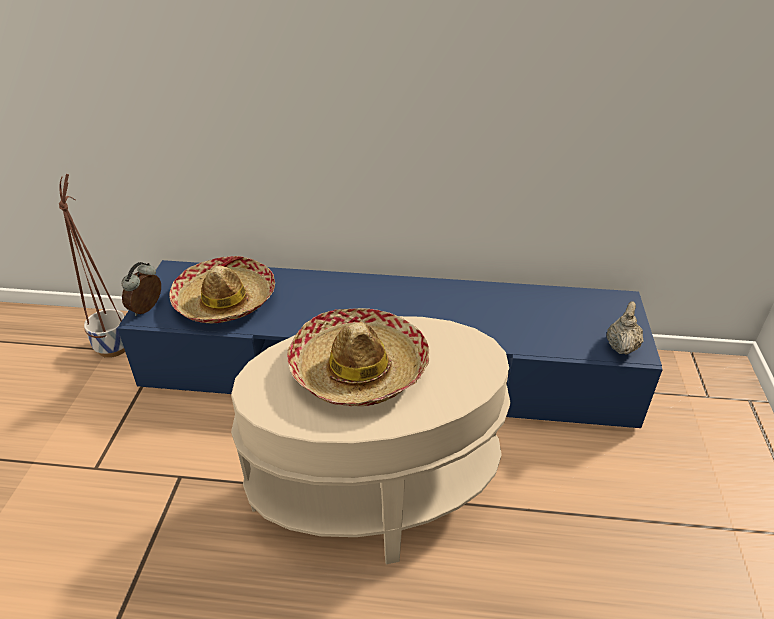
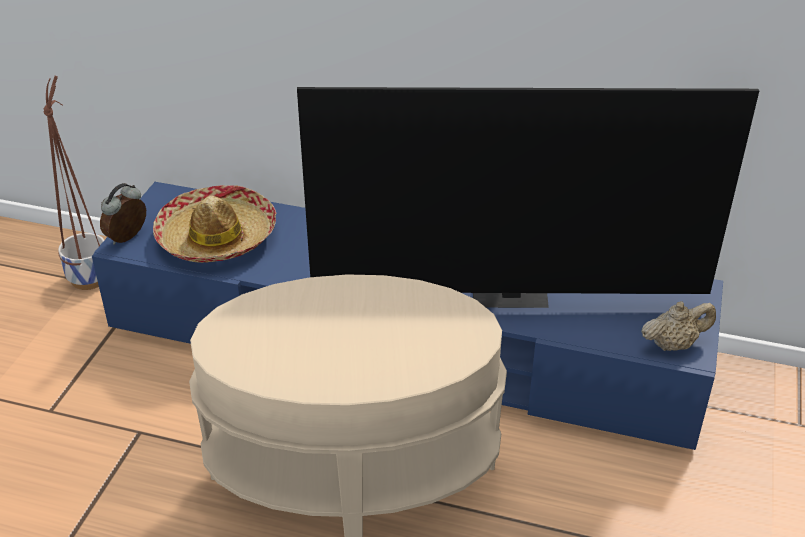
camera: 10 degrees right, 0 degrees up
hat [287,308,429,406] -> none
beige teapot [606,301,643,355] -> beige teapot turned 45 degrees clockwise [641,301,716,351]
none -> television [297,87,759,308]

